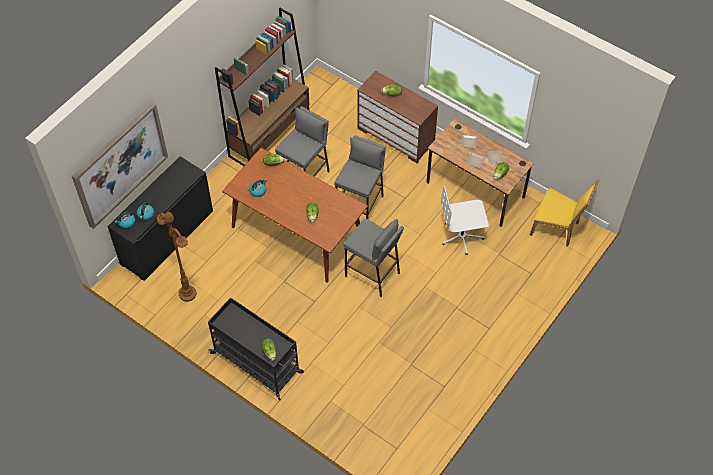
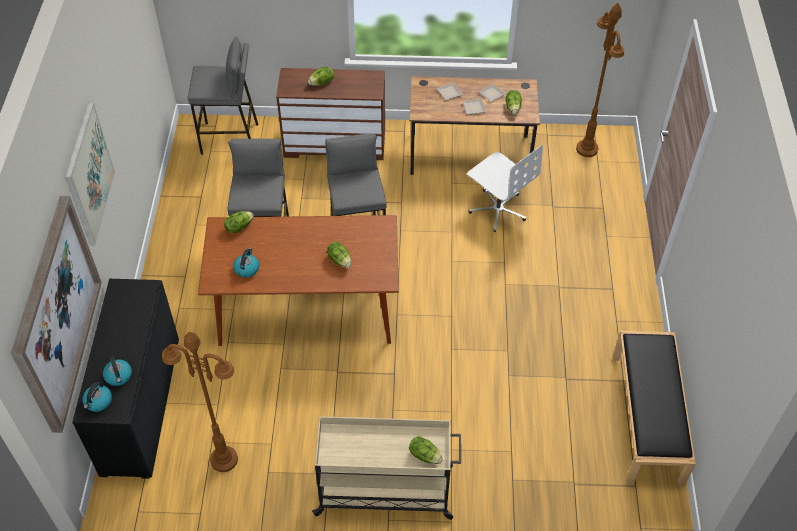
camera: 35 degrees left, 5 degrees down
black cart [208,297,304,401] -> beige cart [312,416,461,520]
brown bookcase [215,7,310,166] -> none
grey stool [343,218,404,297] -> grey stool moved to [188,37,258,155]
white office chair [441,185,489,255] -> white office chair turned 90 degrees counterclockwise [467,145,543,232]
yellow chair [530,180,600,246] -> brown floor lamp [576,3,624,157]
none -> picture [65,102,115,245]
none -> black bench [613,331,696,486]

